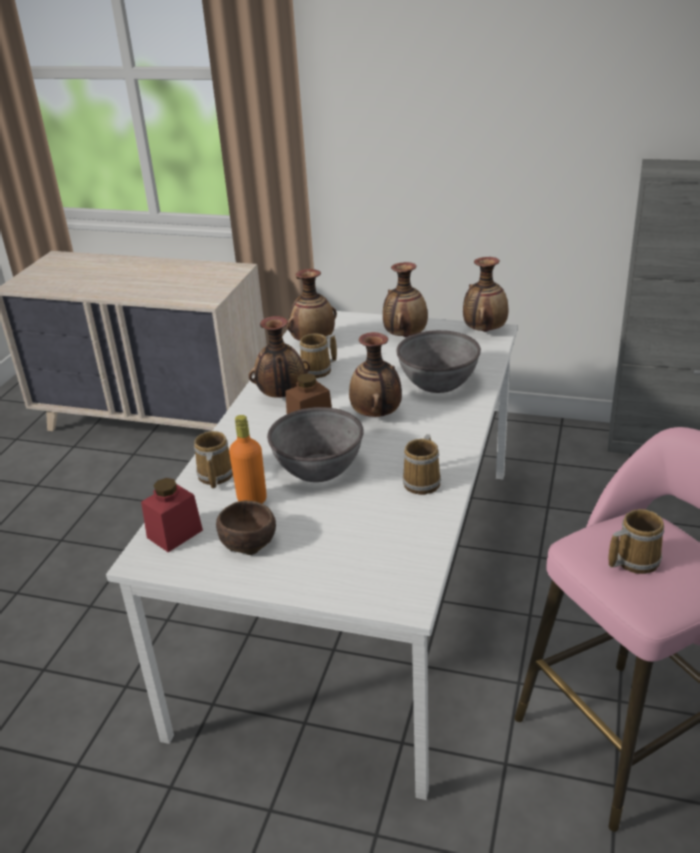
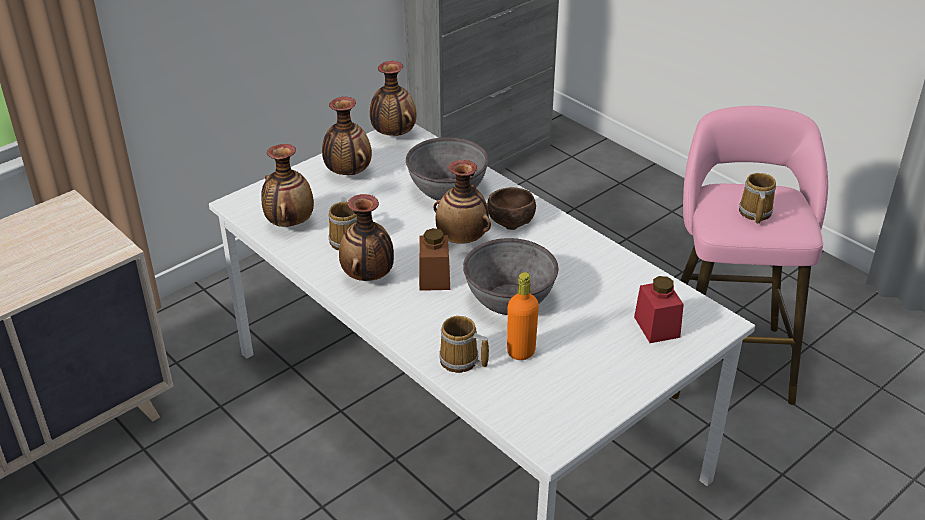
camera: 60 degrees left, 5 degrees up
red jar [141,478,203,552] -> red jar moved to [634,276,684,343]
brown bowl [216,501,276,555] -> brown bowl moved to [487,187,536,230]
mug [402,434,441,495] -> none

